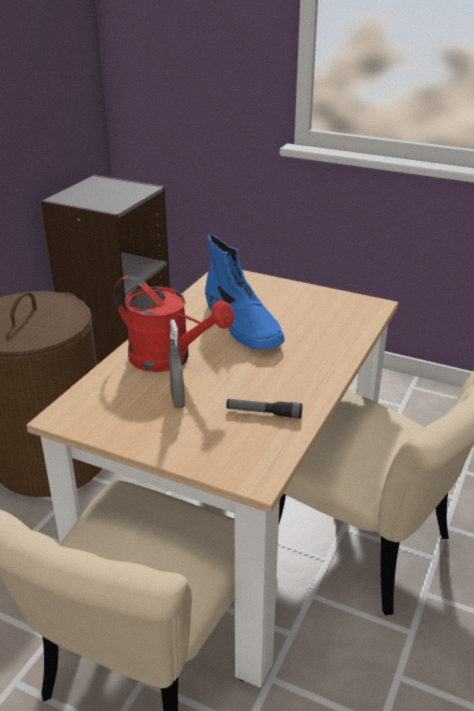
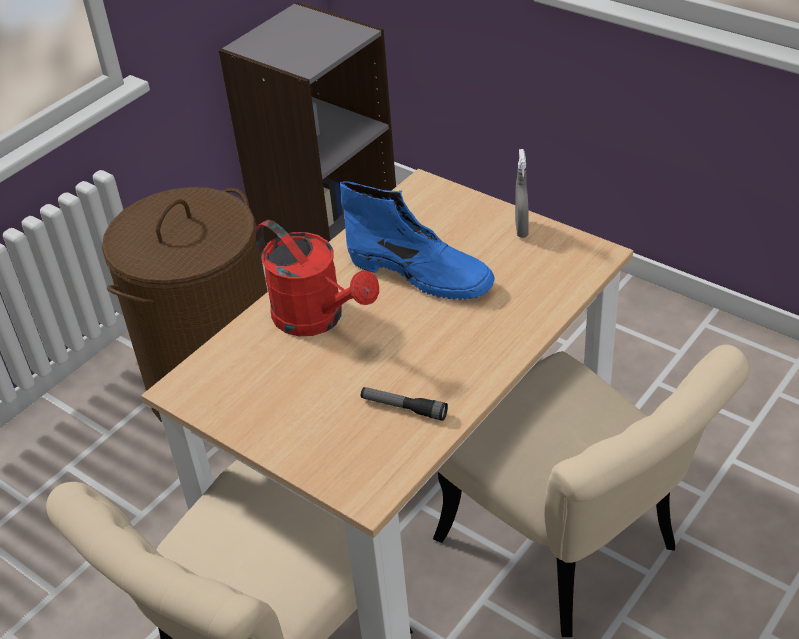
camera: 15 degrees right, 10 degrees up
grey spray bottle [169,320,185,408] -> grey spray bottle moved to [515,149,529,238]
blue boot [205,235,285,350] -> blue boot turned 45 degrees counterclockwise [340,181,495,300]

